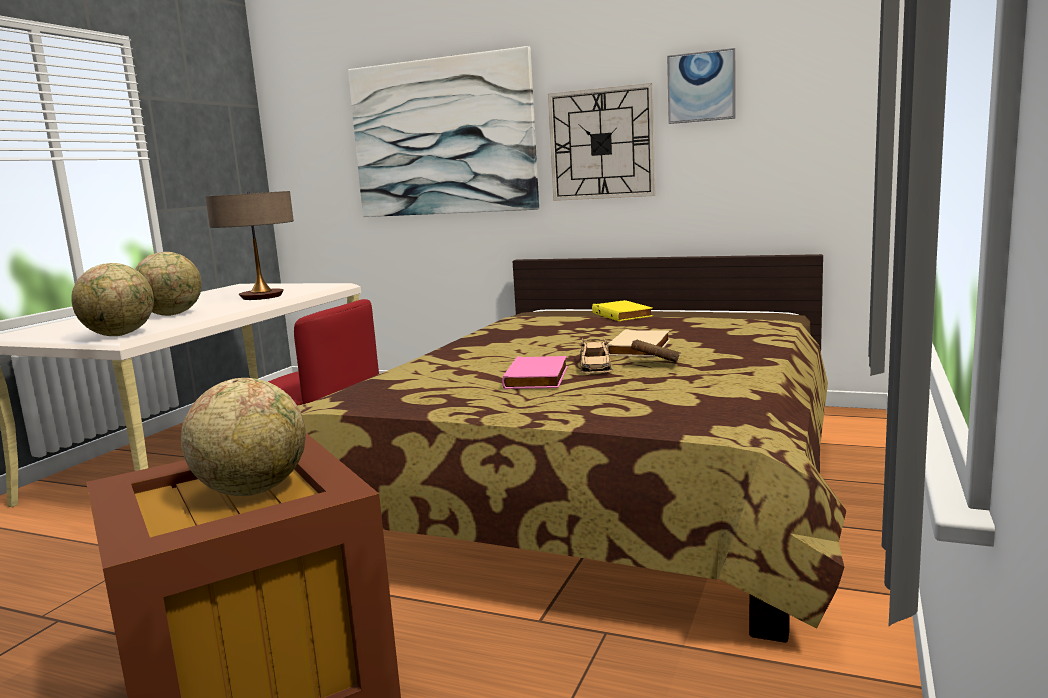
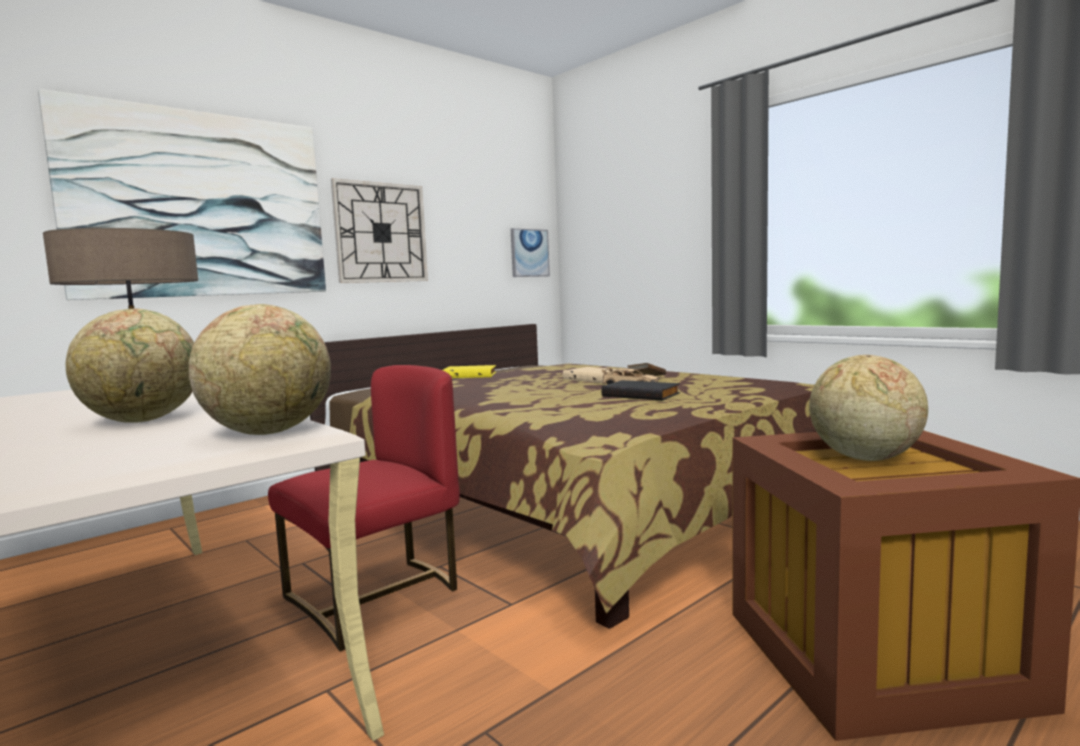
camera: 65 degrees left, 5 degrees down
pink book [502,356,568,389] -> black book [602,380,680,401]
picture [667,48,735,124] -> picture moved to [511,228,550,277]

